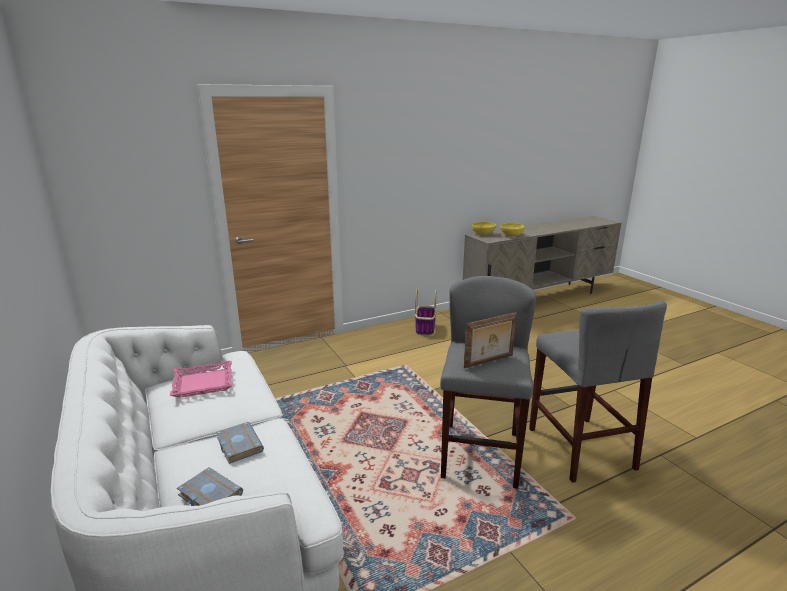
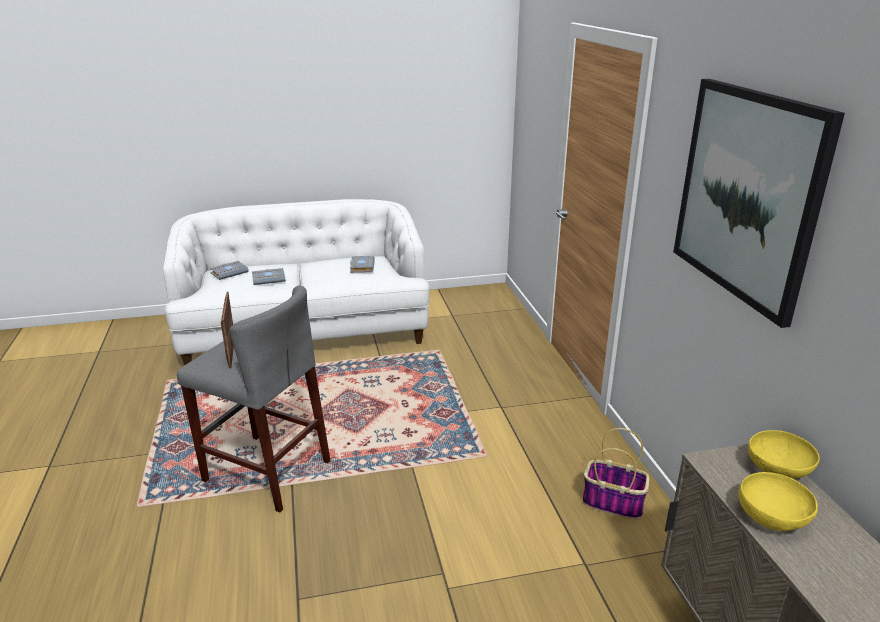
camera: 105 degrees right, 5 degrees up
pink tray [170,361,232,398] -> grey book [350,256,375,273]
grey stool [529,300,667,482] -> none
none -> picture [673,79,845,328]

